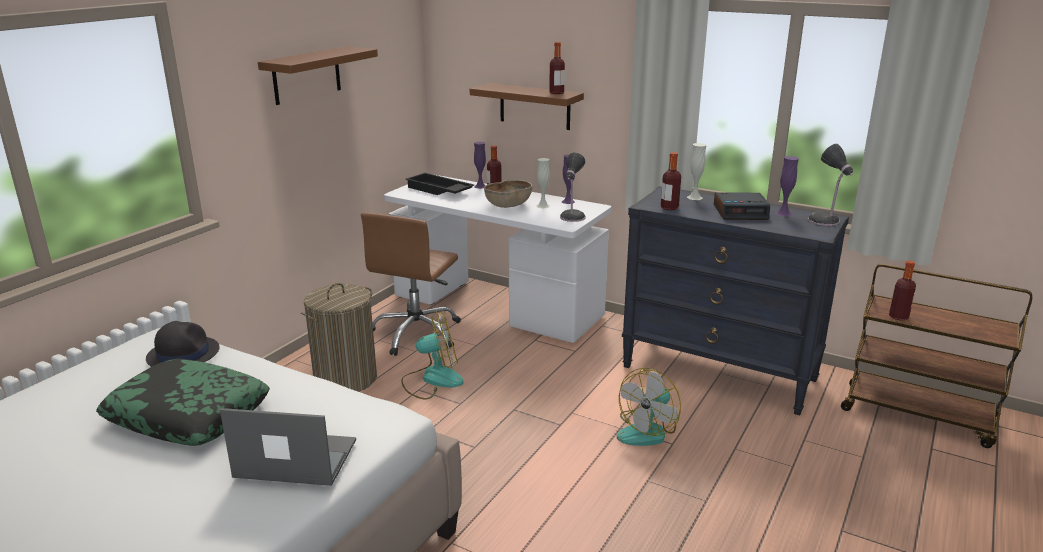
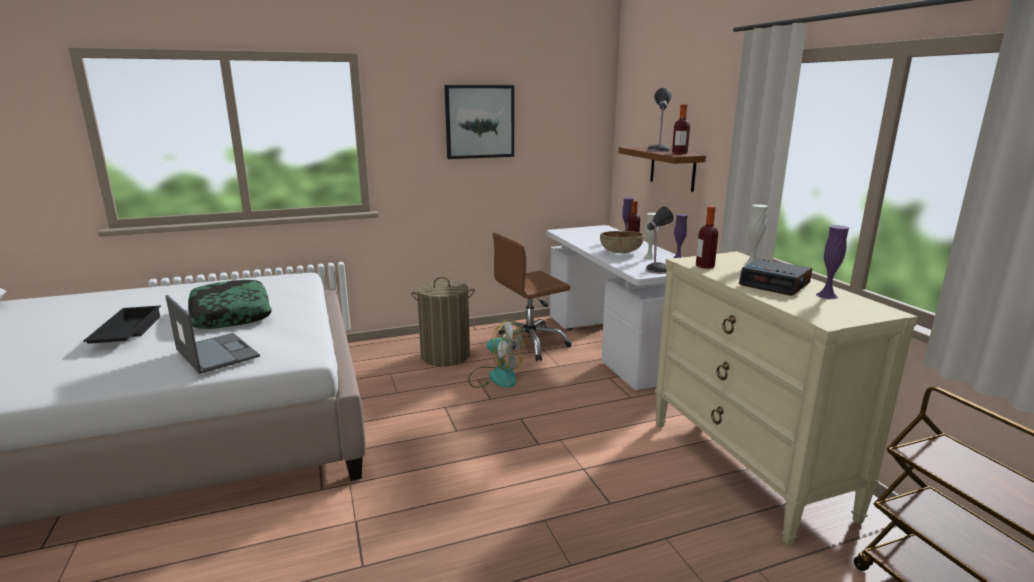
camera: 40 degrees right, 5 degrees down
black hat [146,321,220,367] -> none
brown shelf [258,46,378,105] -> picture [444,85,514,159]
black tray [405,173,474,195] -> black tray moved to [83,306,161,344]
fan [617,368,681,446] -> none
black dresser [622,186,849,415] -> beige dresser [655,251,918,545]
table lamp [808,144,853,226] -> table lamp moved to [647,88,672,152]
bottle [889,261,916,320] -> none

